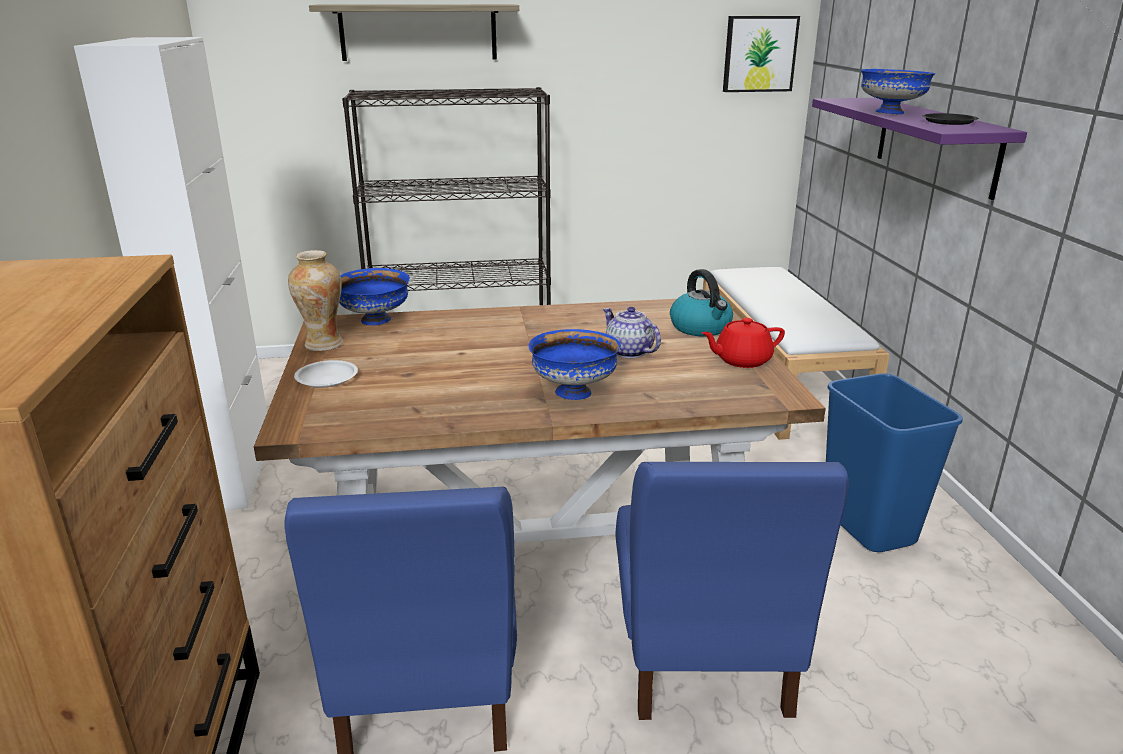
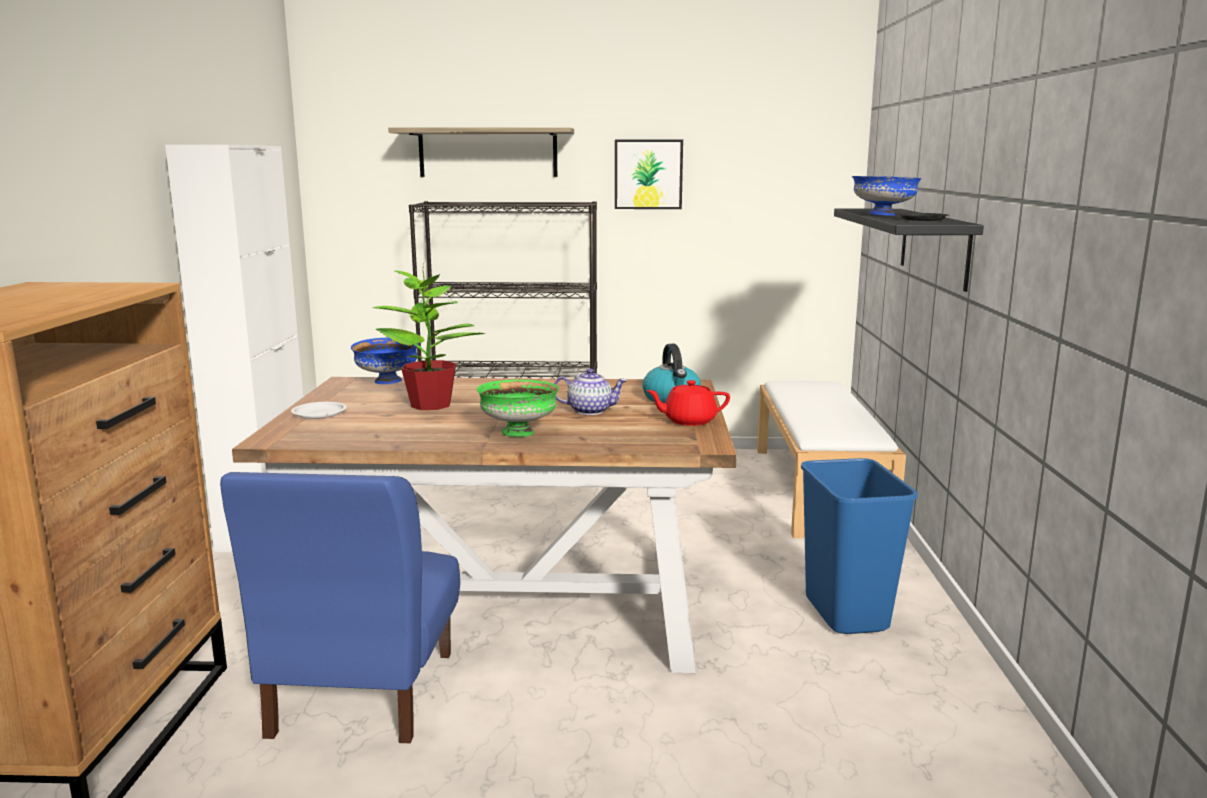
camera: 10 degrees right, 10 degrees down
vase [288,250,343,351] -> none
blue bowl [528,329,621,400] -> green bowl [476,380,559,437]
teapot [603,307,661,358] -> teapot turned 120 degrees clockwise [554,368,627,415]
blue chair [616,462,849,720] -> none
picture [723,16,800,92] -> picture moved to [615,140,683,209]
purple shelf [812,98,1027,200] -> black shelf [834,209,984,292]
none -> potted plant [373,262,485,410]

